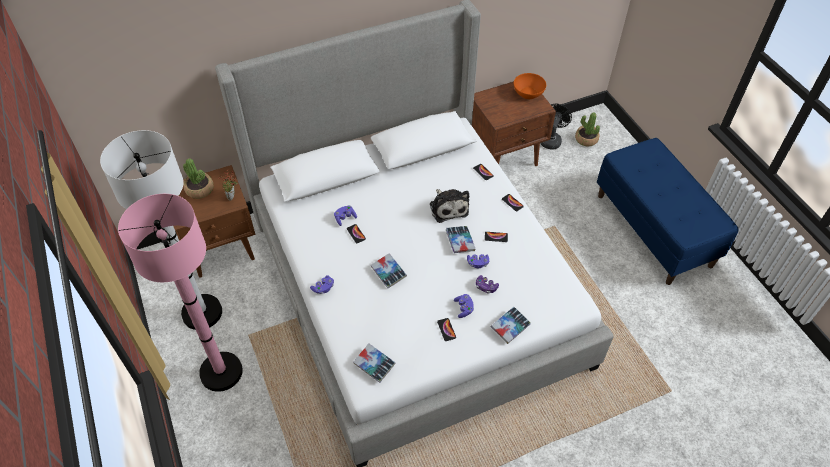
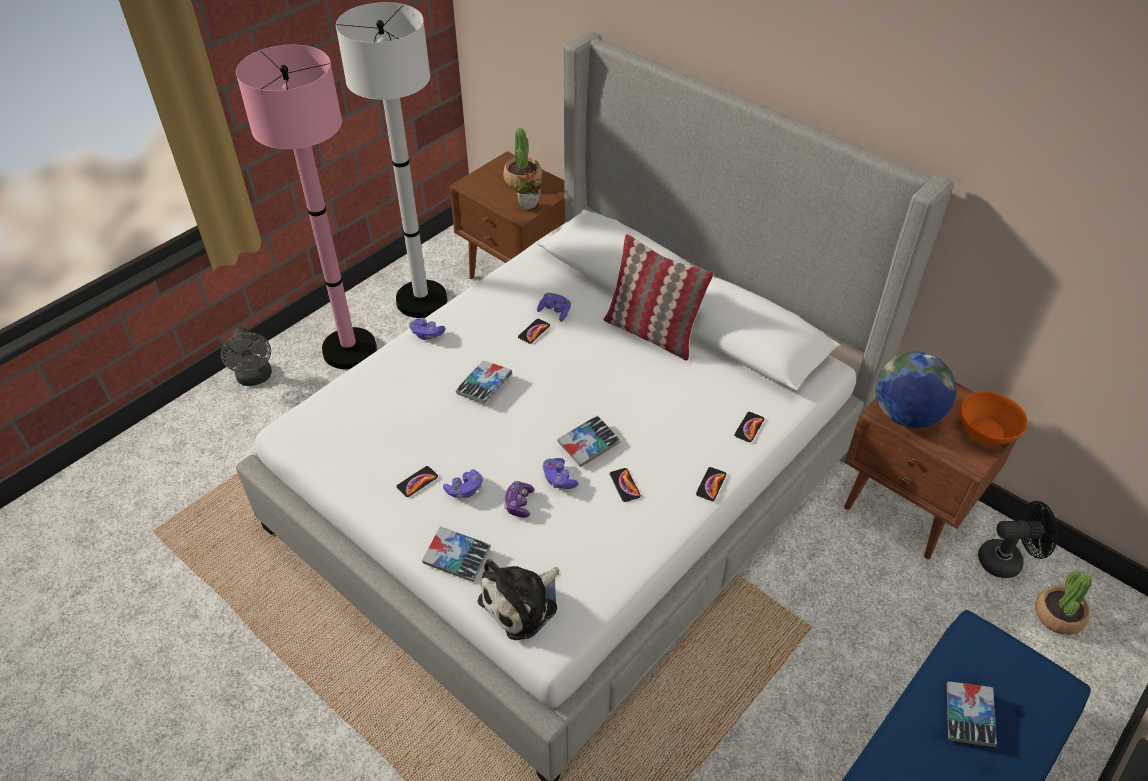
camera: 65 degrees right, 5 degrees down
book [353,344,396,383] -> book moved to [947,681,997,747]
plush toy [430,189,469,223] -> plush toy moved to [478,559,559,640]
none -> grey fan [221,327,272,386]
none -> pillow [603,234,713,361]
none -> globe [876,352,956,428]

